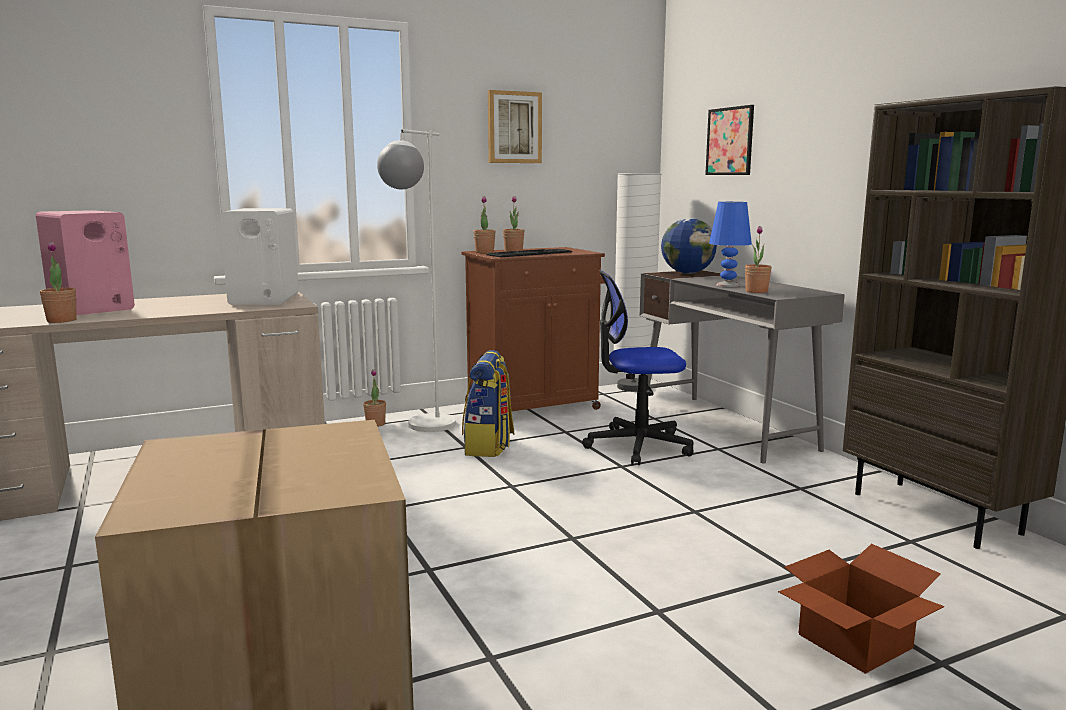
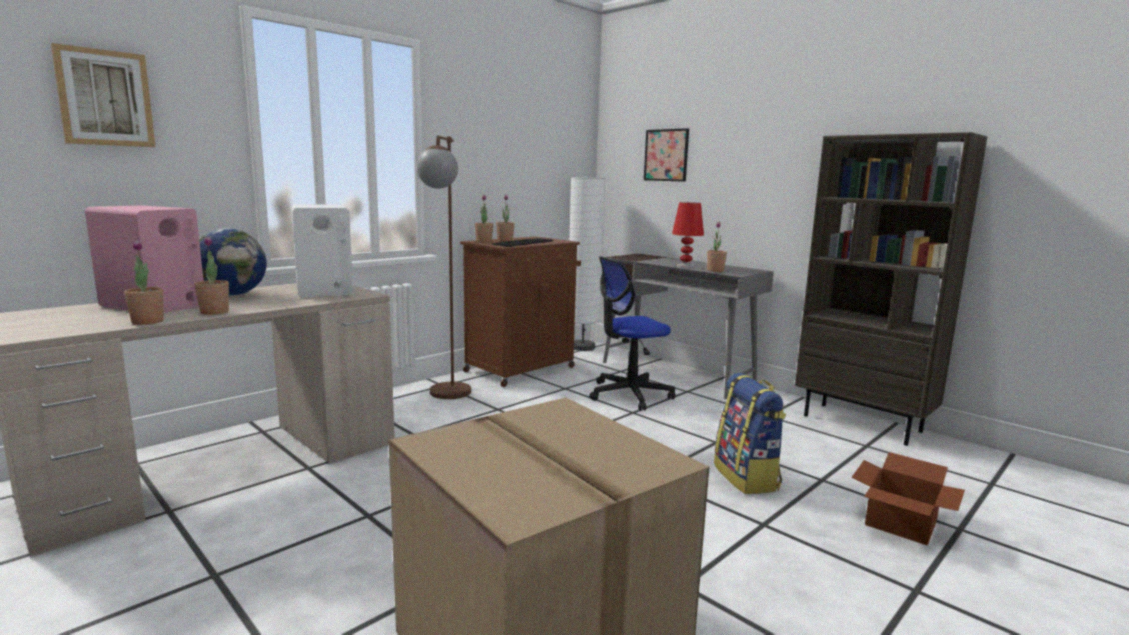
camera: 20 degrees left, 0 degrees up
potted plant [363,369,386,427] -> potted plant moved to [194,237,229,315]
white floor lamp [377,129,456,432] -> brown floor lamp [417,135,471,399]
backpack [462,350,515,457] -> backpack moved to [714,373,786,494]
picture [488,90,542,163] -> picture moved to [51,43,155,147]
globe [661,218,717,274] -> globe moved to [199,228,267,296]
blue table lamp [709,202,752,287] -> red table lamp [672,202,704,267]

